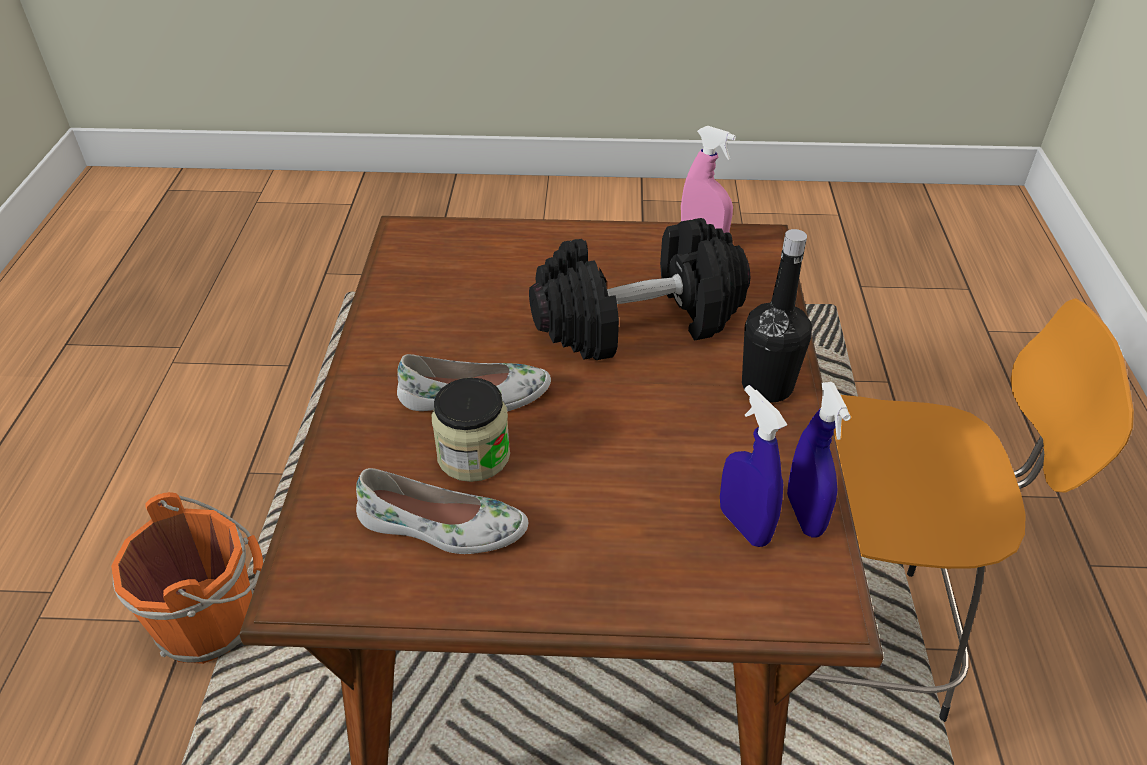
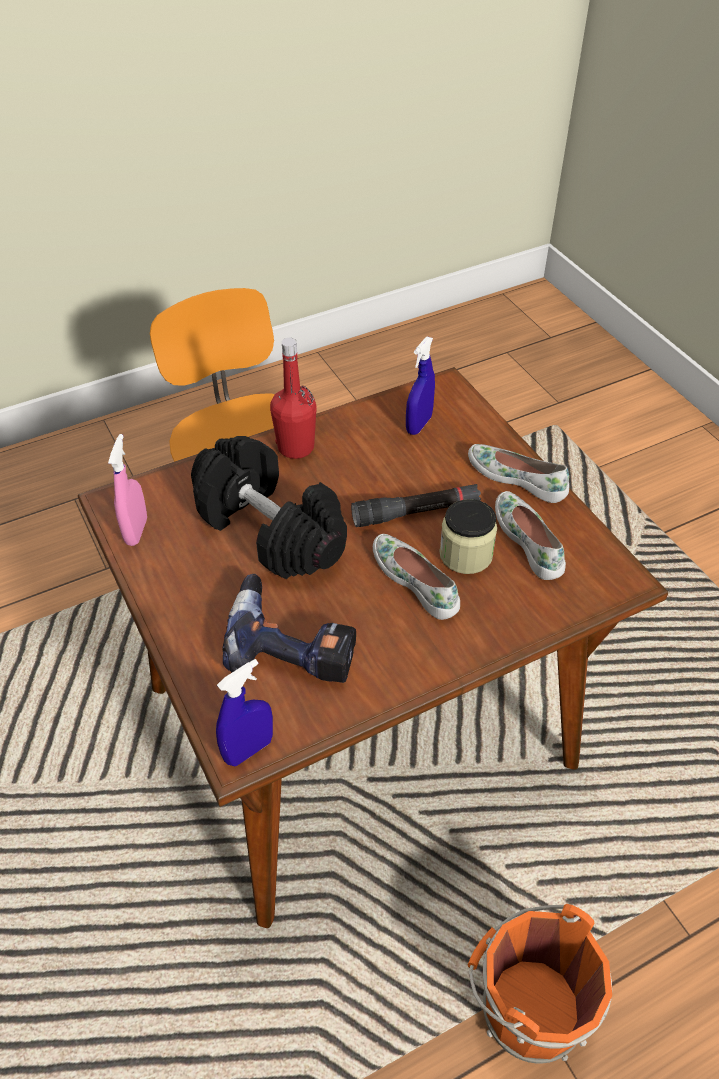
camera: 120 degrees left, 5 degrees up
black bottle [742,229,812,403] -> red bottle [270,338,317,459]
blue spray bottle [787,382,851,537] -> blue spray bottle moved to [216,659,273,766]
none -> power drill [222,574,356,683]
none -> black flashlight [351,484,481,527]
none -> white shoe [468,444,569,503]

